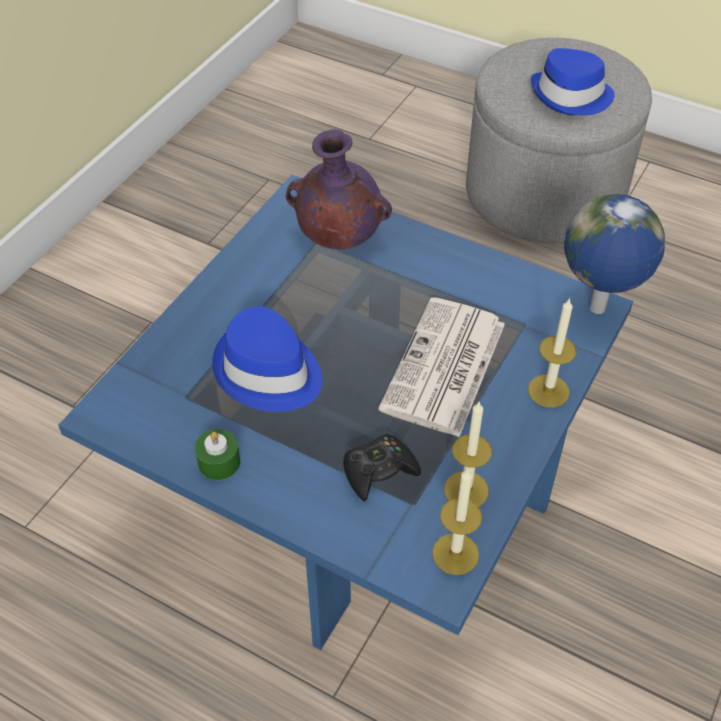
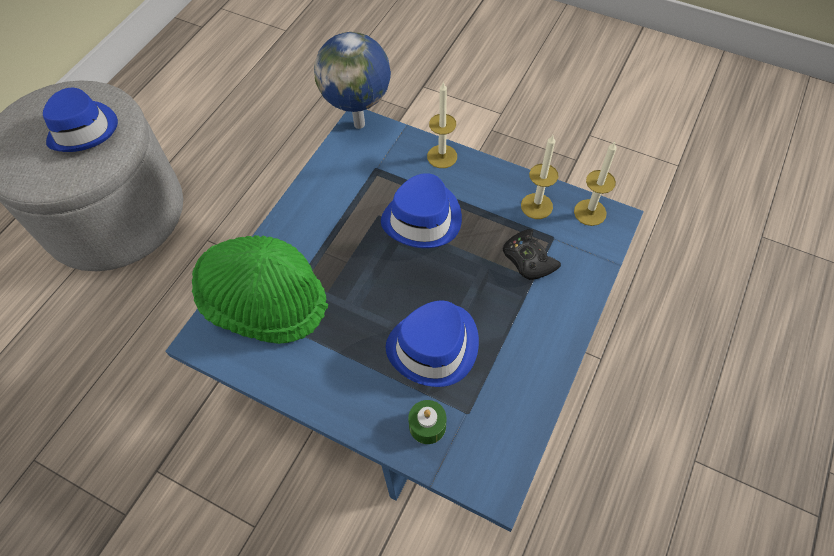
camera: 90 degrees left, 10 degrees up
green candle [195,429,240,480] -> green candle moved to [408,400,446,444]
purple vase [286,129,392,249] -> green hat [192,235,328,344]
newspaper [379,297,505,437] -> blue hat [381,173,462,248]

